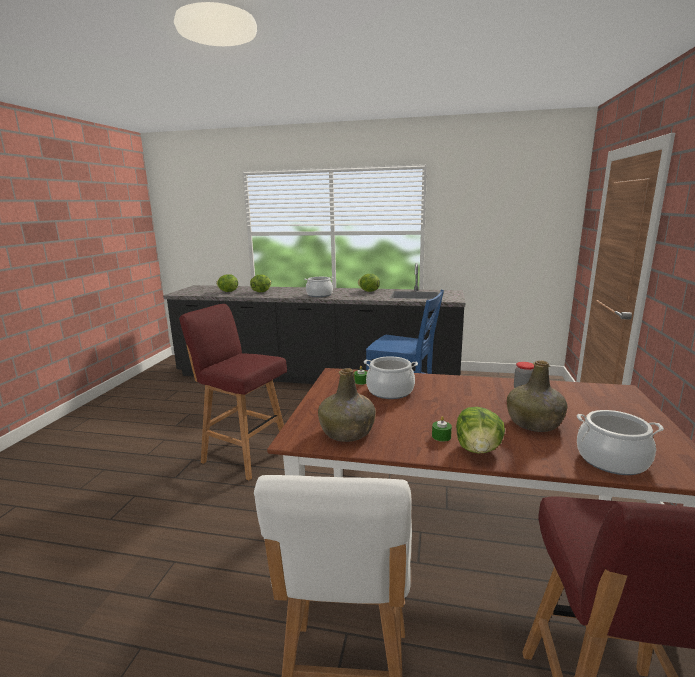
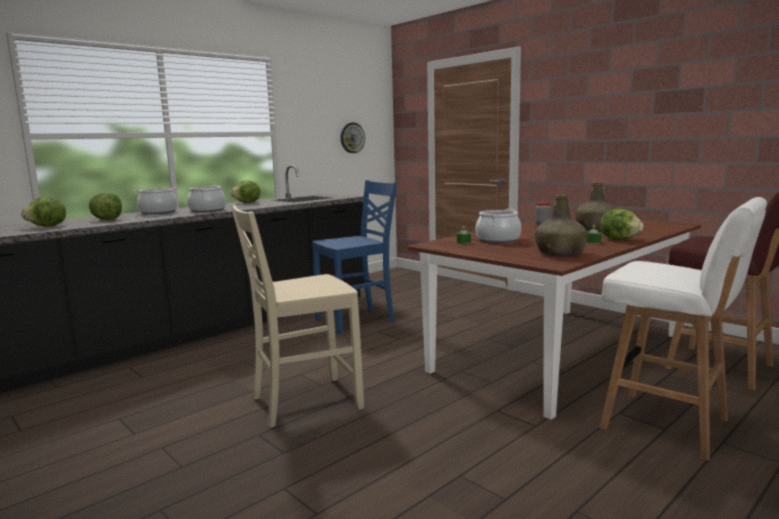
camera: 55 degrees left, 5 degrees down
red stool [179,304,287,480] -> beige chair [231,204,364,428]
cooking pot [577,410,664,475] -> cooking pot moved to [134,187,177,215]
none -> wall clock [341,123,365,153]

